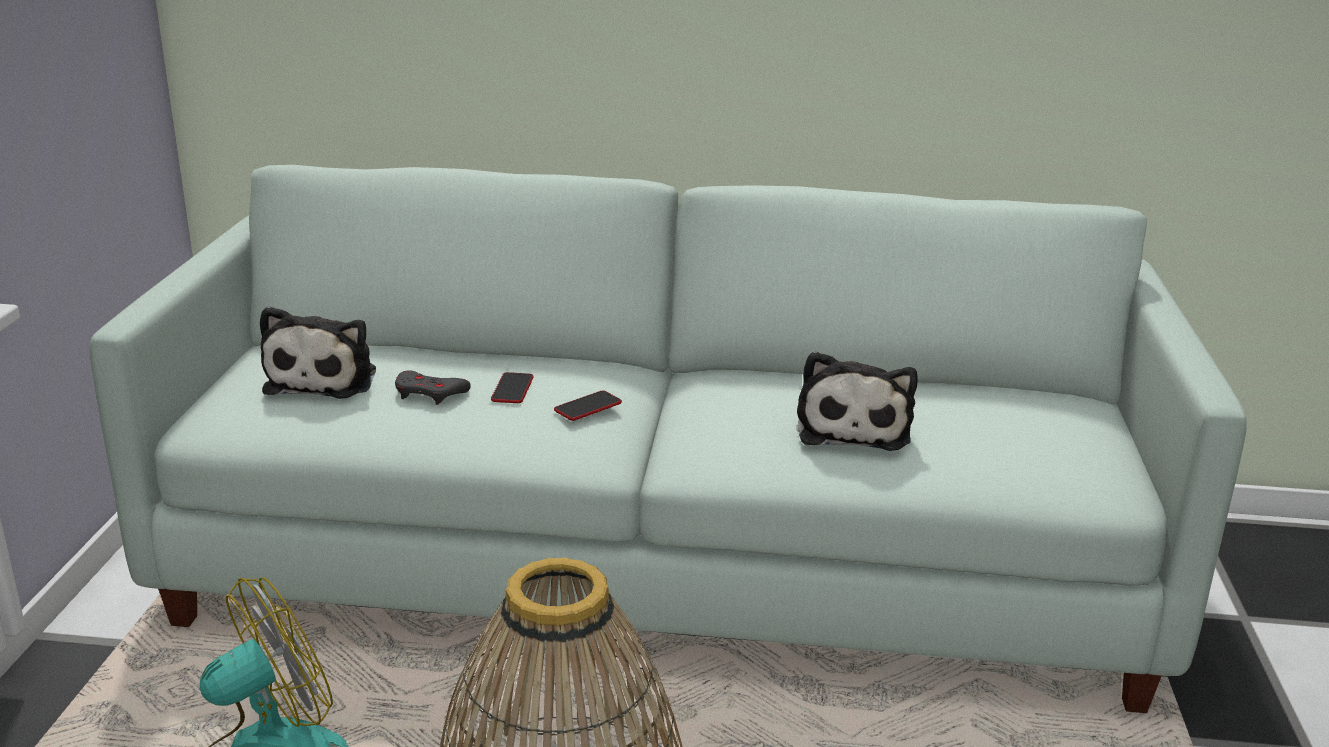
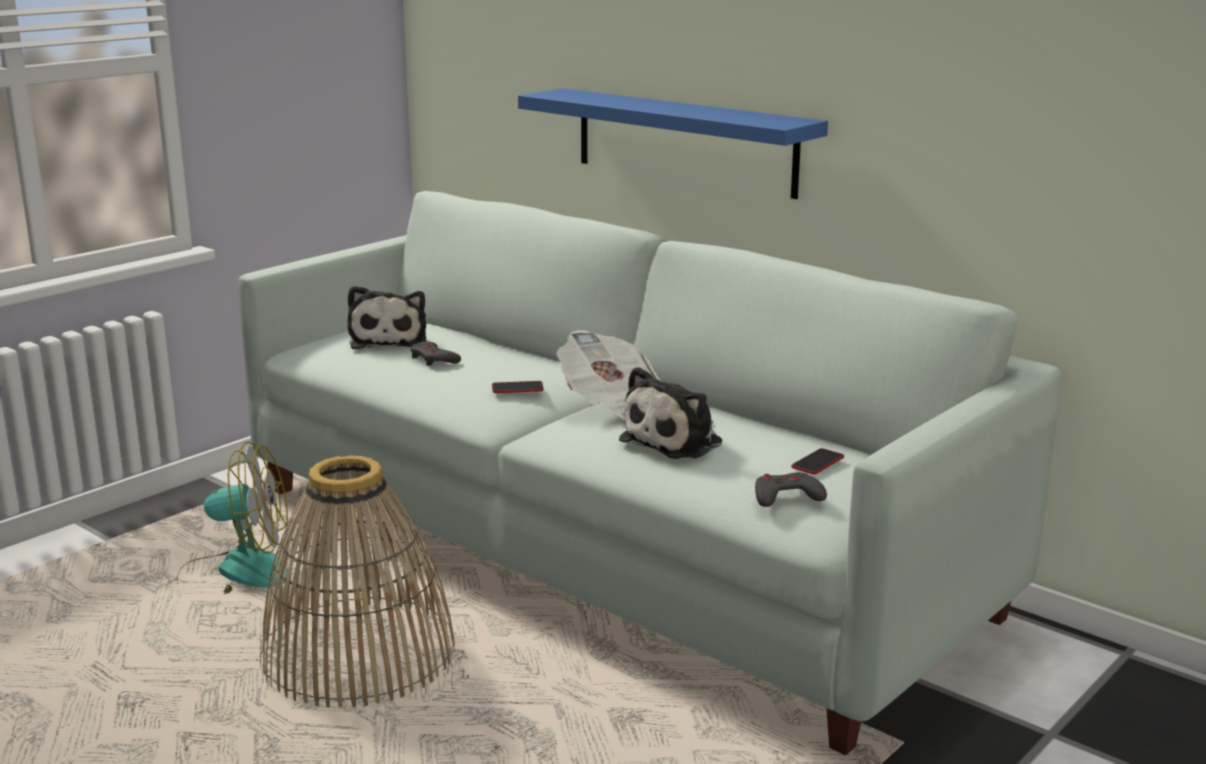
camera: 35 degrees right, 5 degrees down
plush toy [260,306,376,399] -> plush toy turned 45 degrees counterclockwise [347,285,427,349]
phone [491,372,534,403] -> phone moved to [791,448,844,474]
none -> blue shelf [518,88,828,199]
none -> newspaper [556,330,660,421]
none -> grey game controller [755,472,827,507]

